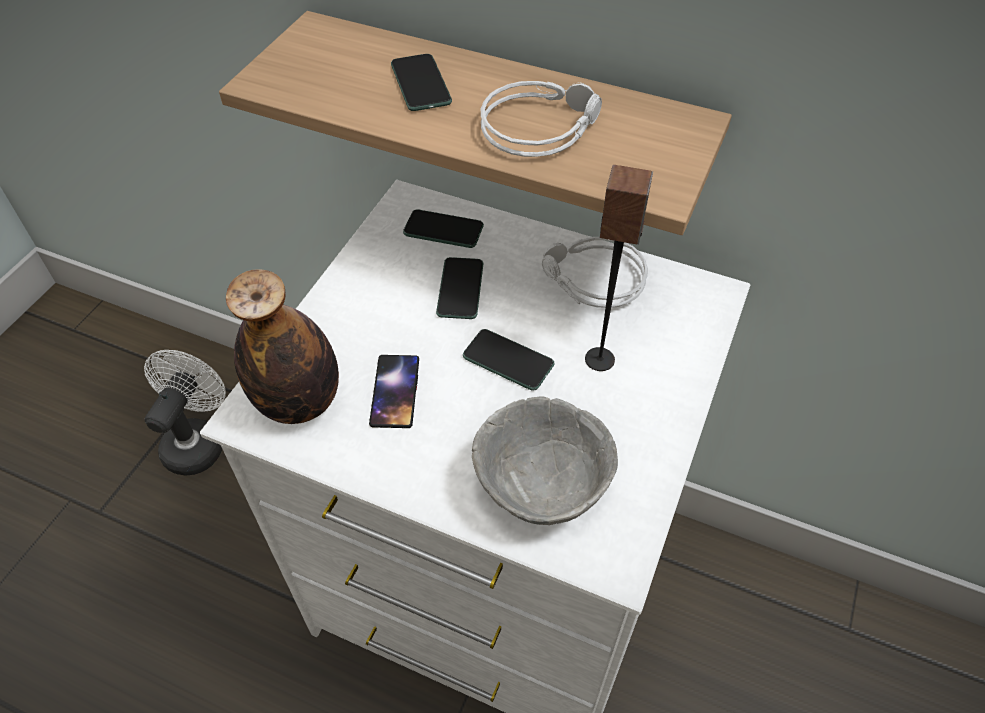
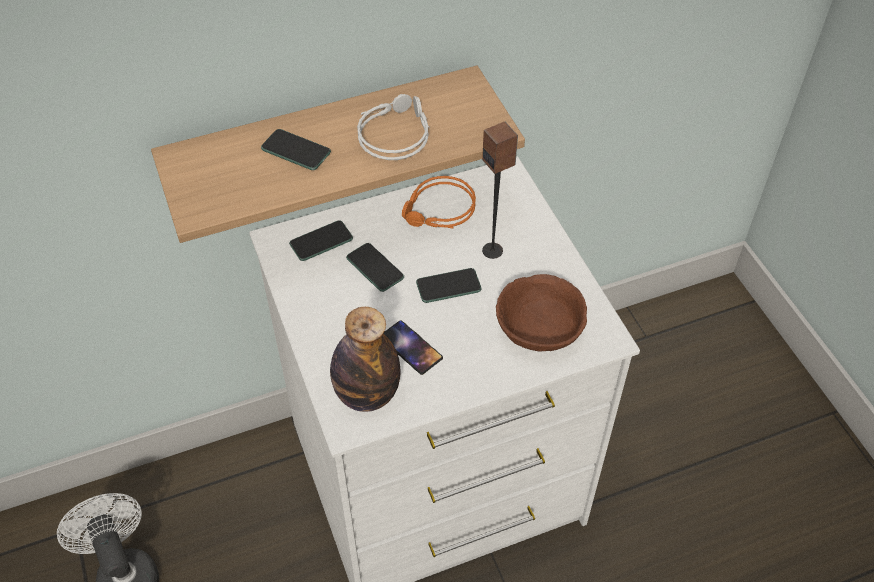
camera: 45 degrees left, 0 degrees up
grey bowl [472,396,618,525] -> brown bowl [496,274,587,351]
grey headphones [542,237,648,308] -> orange headphones [402,176,476,228]

